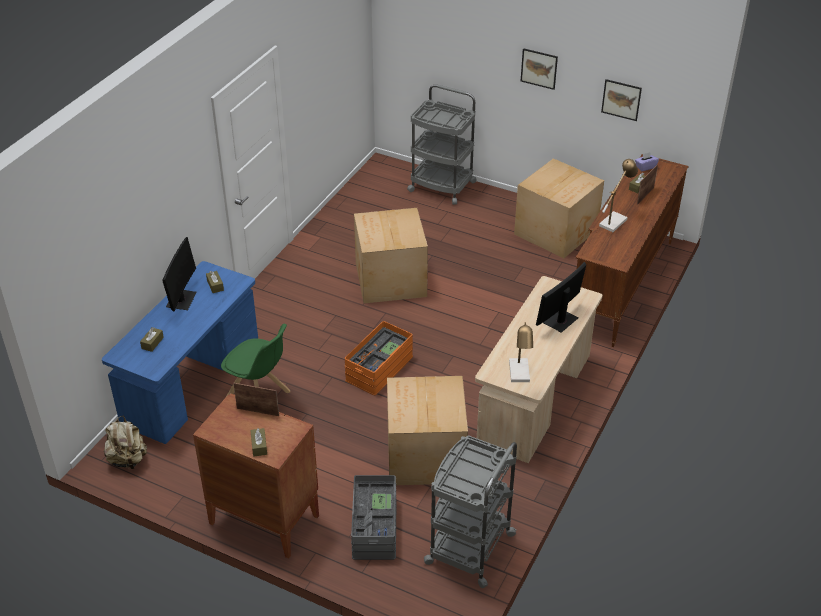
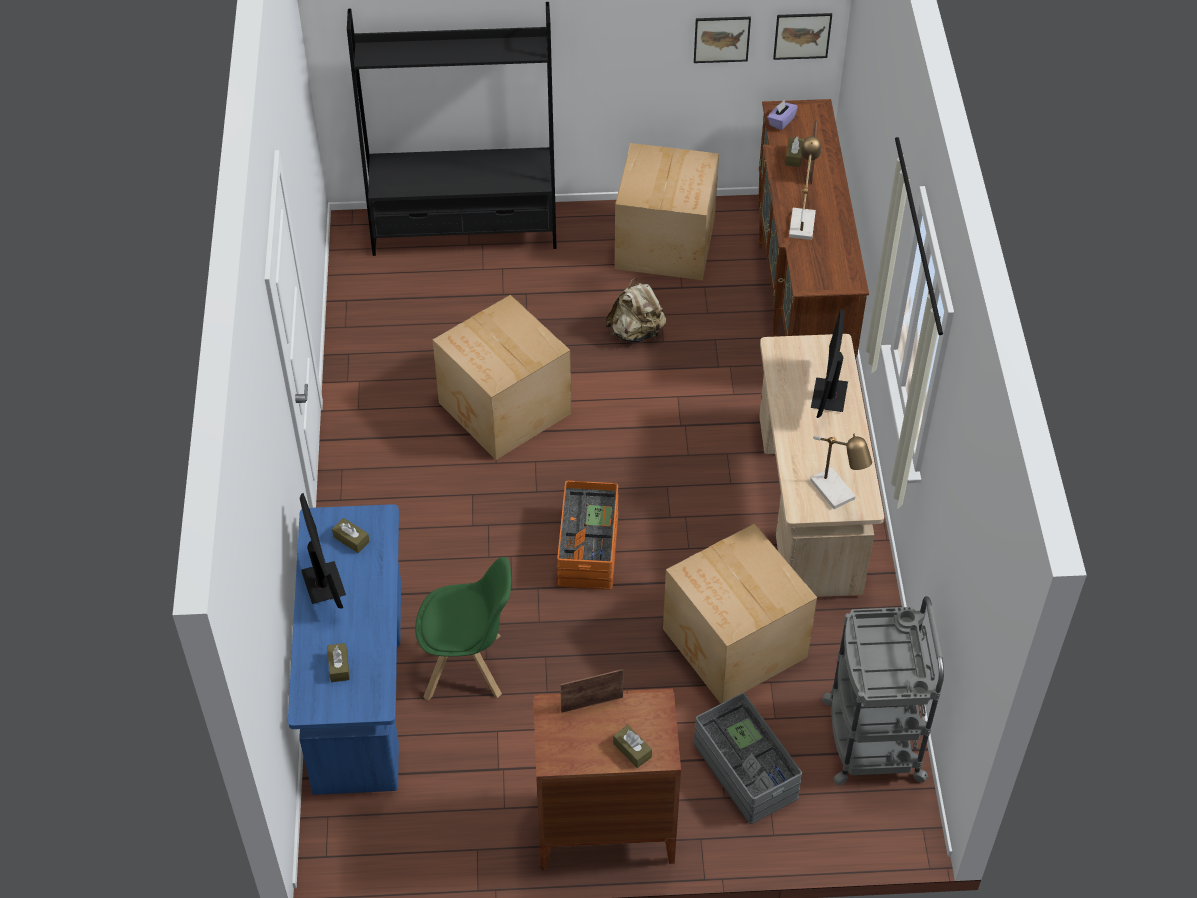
camera: 30 degrees left, 10 degrees up
beige backpack [104,416,147,469] -> beige backpack moved to [605,278,666,342]
grey cart [407,85,477,205] -> black bookcase [347,2,557,256]
picture [521,48,558,90] -> picture moved to [773,13,832,60]

